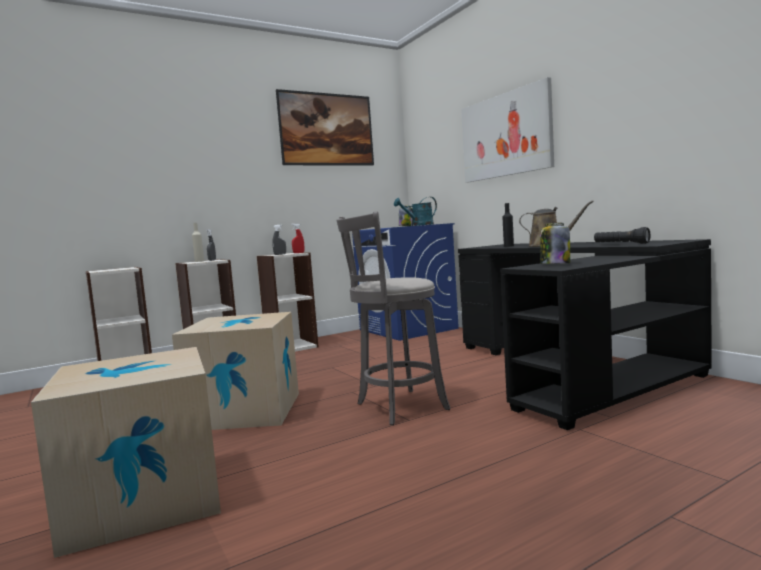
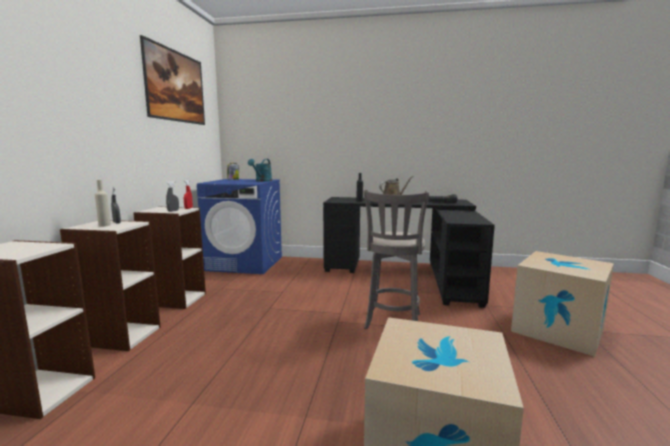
camera: 50 degrees left, 5 degrees up
cardboard box [172,312,299,430] -> cardboard box moved to [511,251,614,357]
picture [461,77,554,183] -> none
jar [540,223,570,264] -> none

